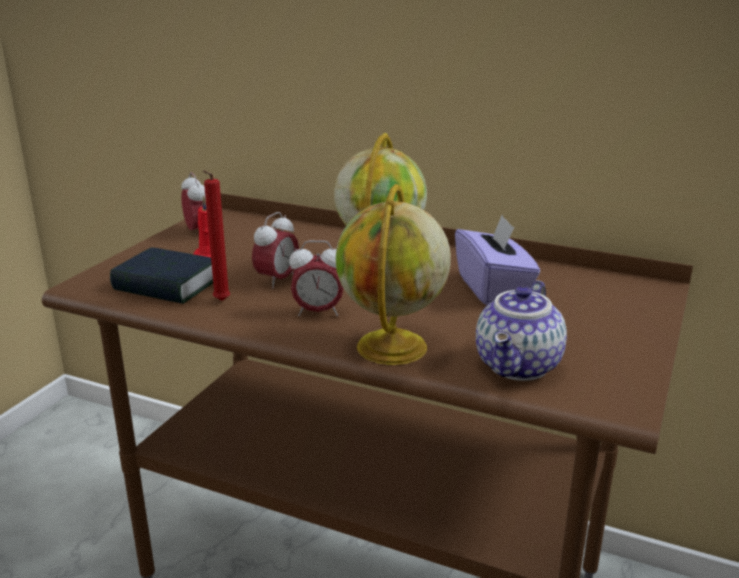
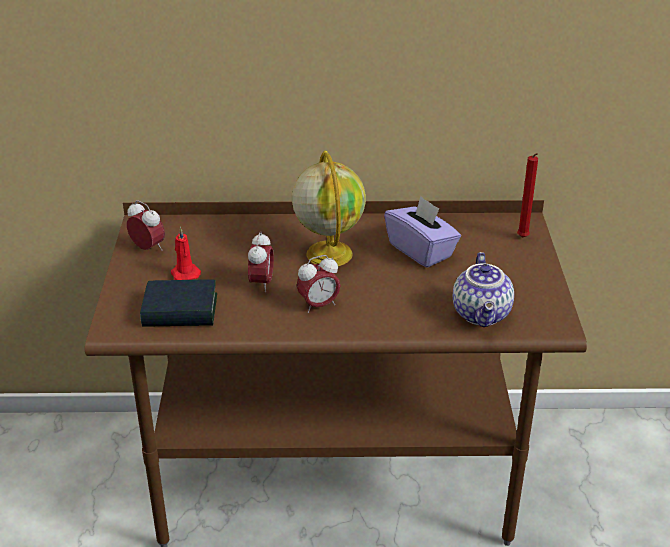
camera: 25 degrees left, 10 degrees up
red candle [203,170,230,301] -> red candle moved to [517,153,538,237]
globe [336,184,451,365] -> none

